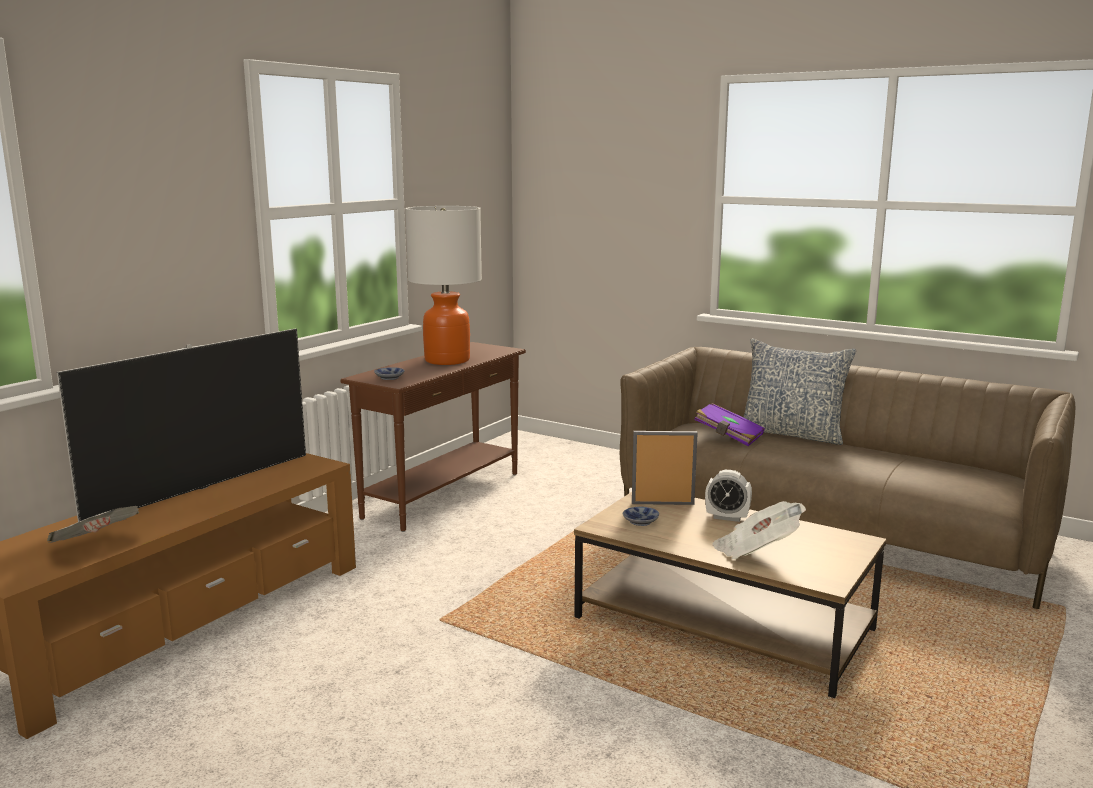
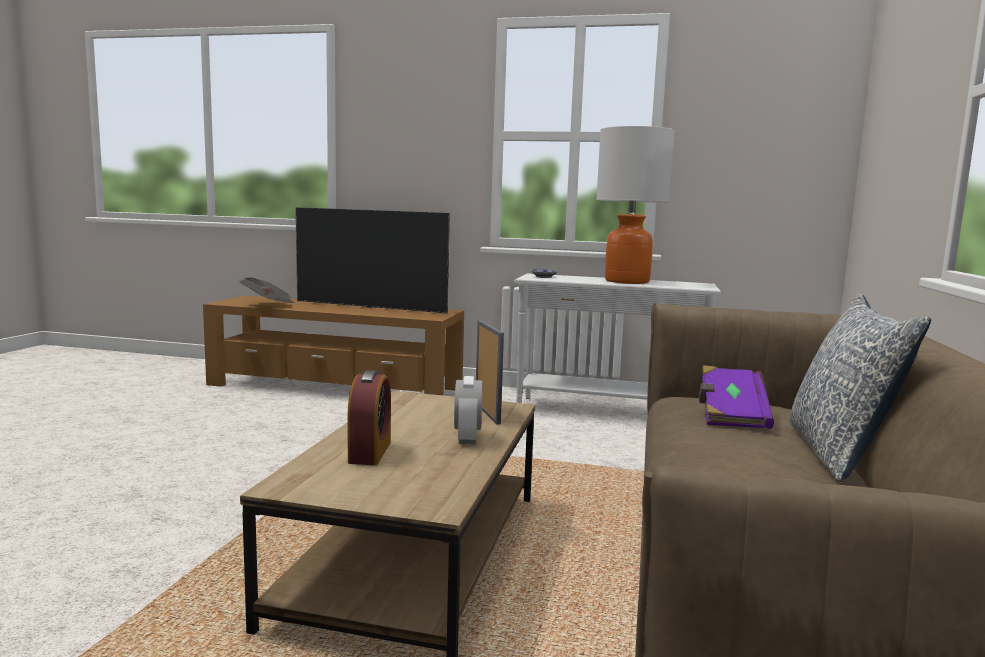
camera: 70 degrees right, 5 degrees down
brown console table [340,342,526,532] -> white console table [514,273,721,403]
bowl [623,507,659,526] -> none
newspaper [712,501,806,560] -> alarm clock [348,370,391,465]

